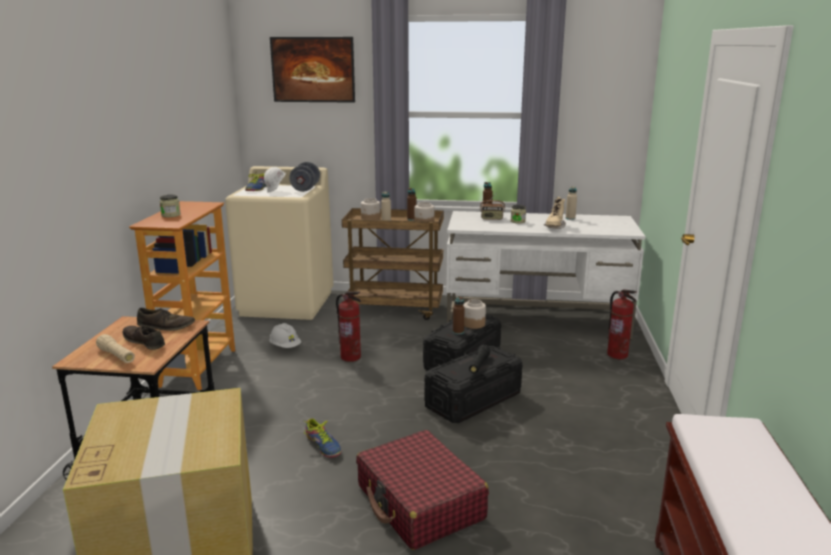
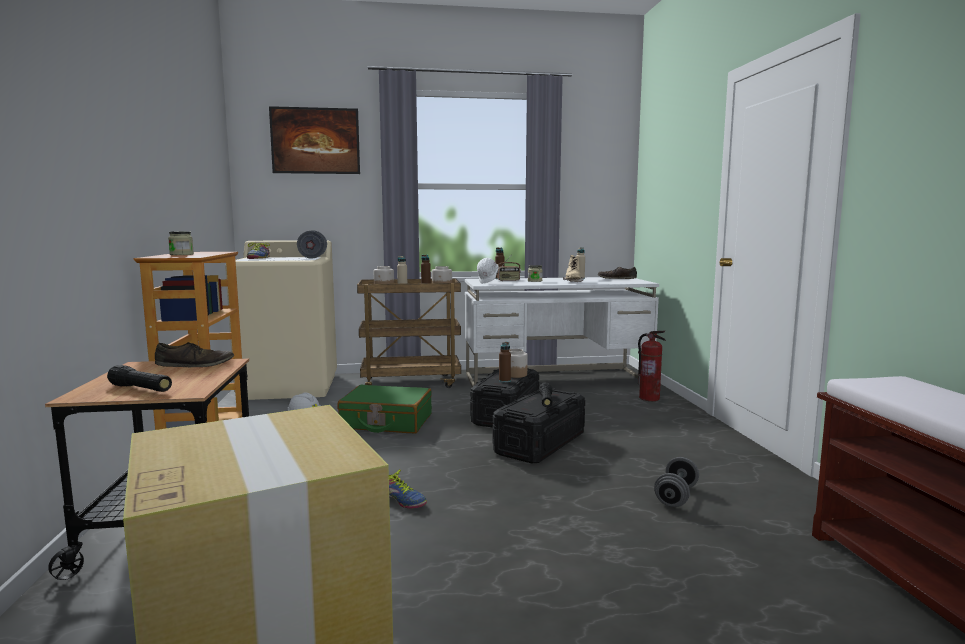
camera: 15 degrees left, 10 degrees down
beige flashlight [96,334,135,363] -> black flashlight [107,365,172,392]
brown shoe [122,324,165,350] -> brown shoe moved to [598,267,637,279]
white hard hat [264,167,285,193] -> white hard hat moved to [477,258,499,284]
fire extinguisher [336,291,361,362] -> green suitcase [337,385,432,434]
red suitcase [356,430,489,550] -> none
none -> grey dumbbell [654,457,699,507]

